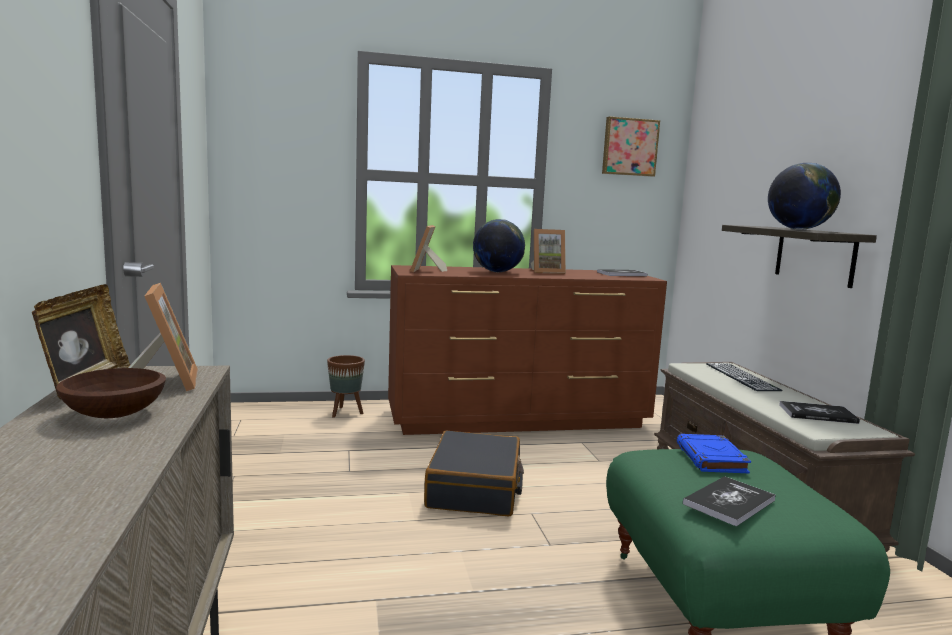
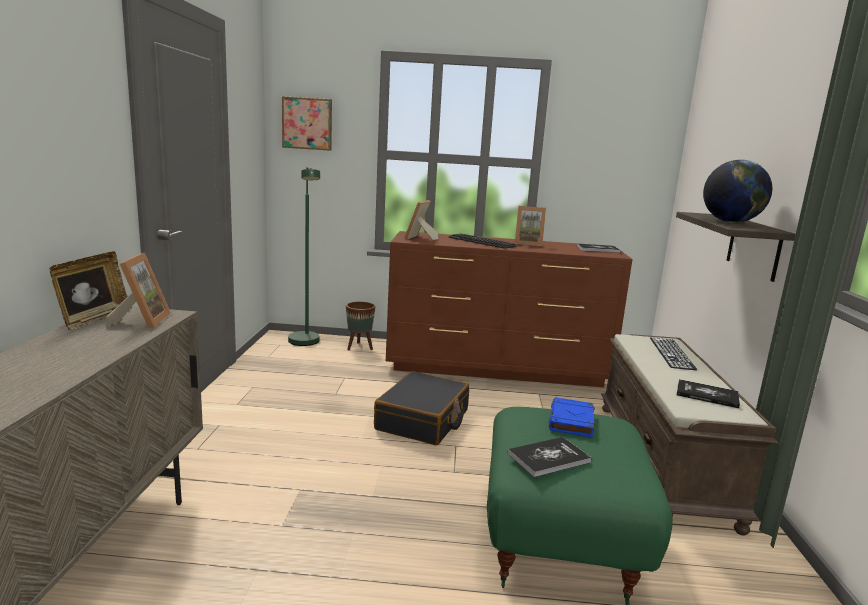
camera: 15 degrees right, 5 degrees up
brown bowl [56,368,166,418] -> none
globe [473,219,525,272] -> keyboard [449,233,516,249]
picture [602,116,660,177] -> picture moved to [282,96,332,151]
none -> green floor lamp [288,166,320,346]

